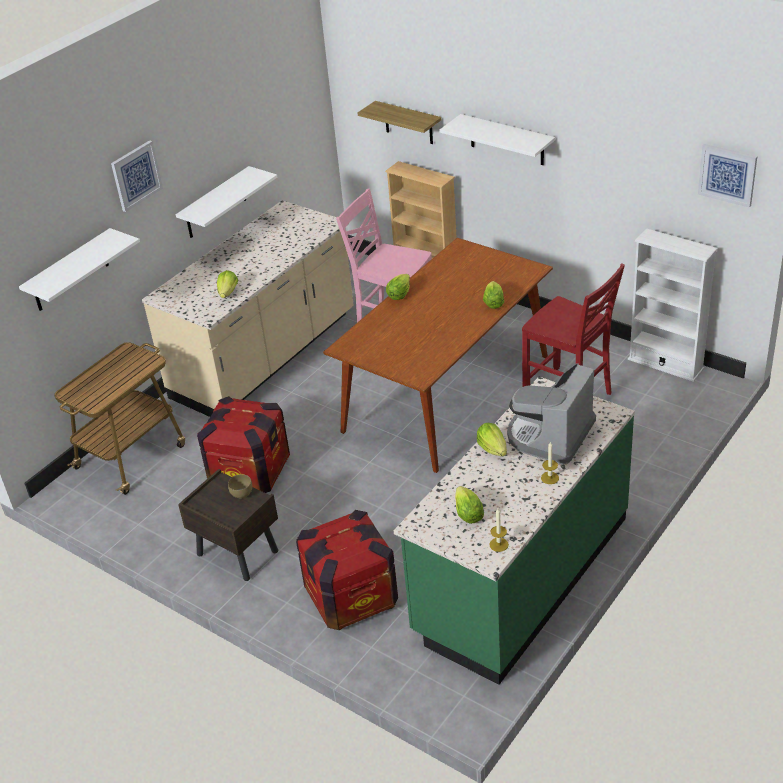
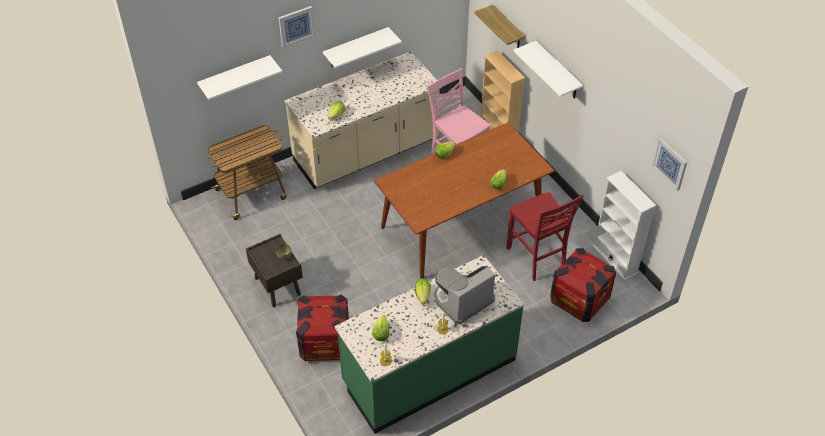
camera: 20 degrees right, 10 degrees up
crate [197,396,290,493] -> crate moved to [550,248,616,322]

